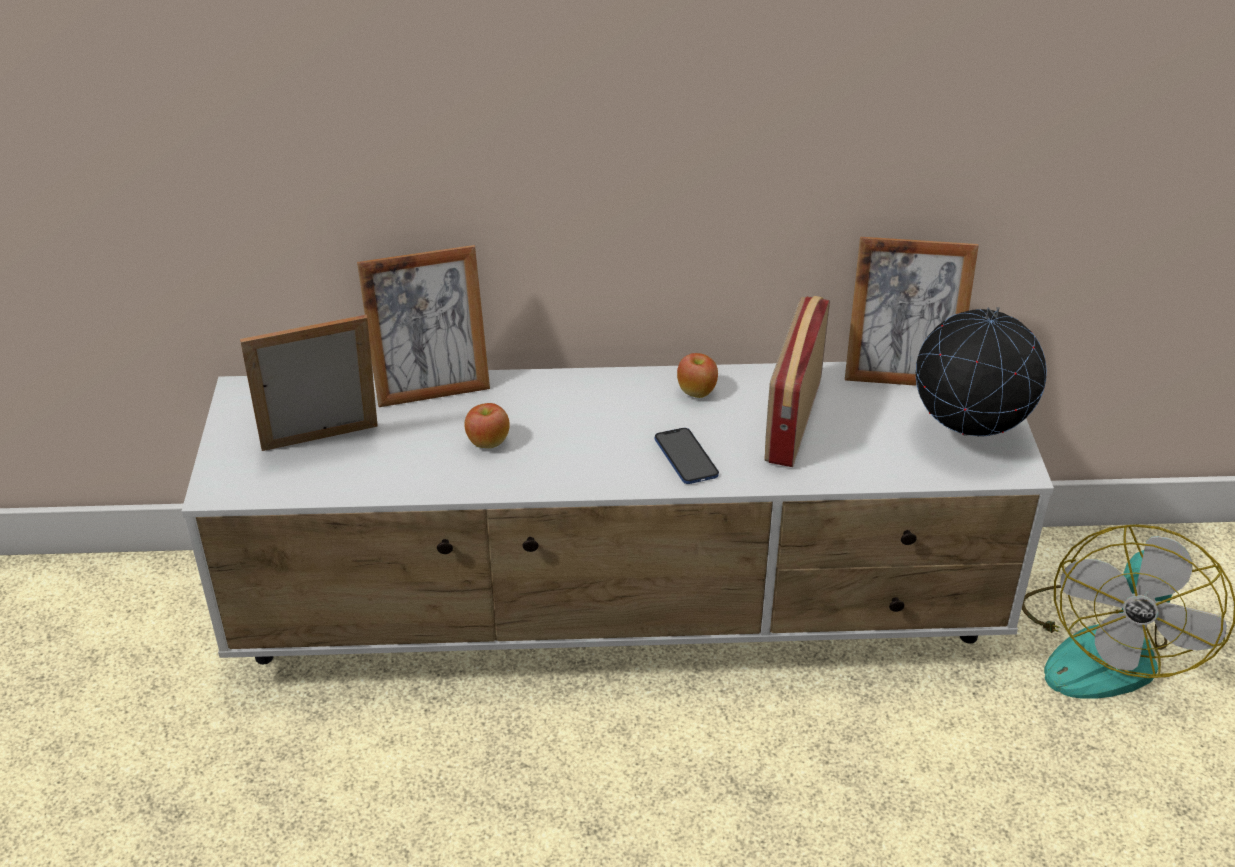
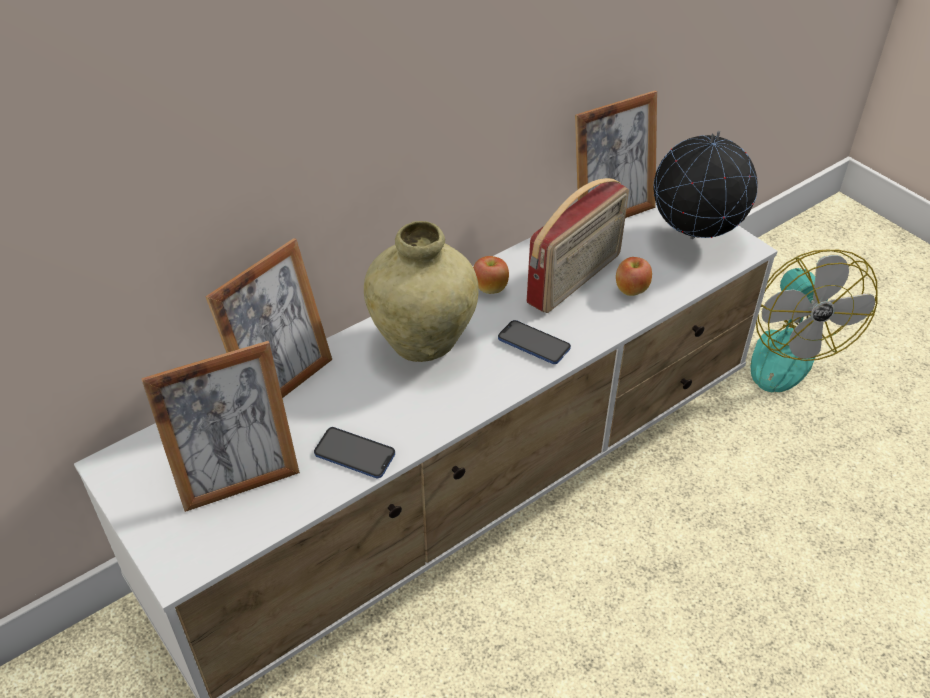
camera: 35 degrees left, 5 degrees up
picture frame [240,315,378,451] -> picture frame turned 150 degrees counterclockwise [141,341,300,512]
apple [464,403,510,448] -> apple moved to [616,257,652,296]
radio [764,296,830,467] -> radio turned 120 degrees counterclockwise [527,178,629,313]
none -> phone [314,427,395,478]
none -> beige vase [364,221,479,362]

